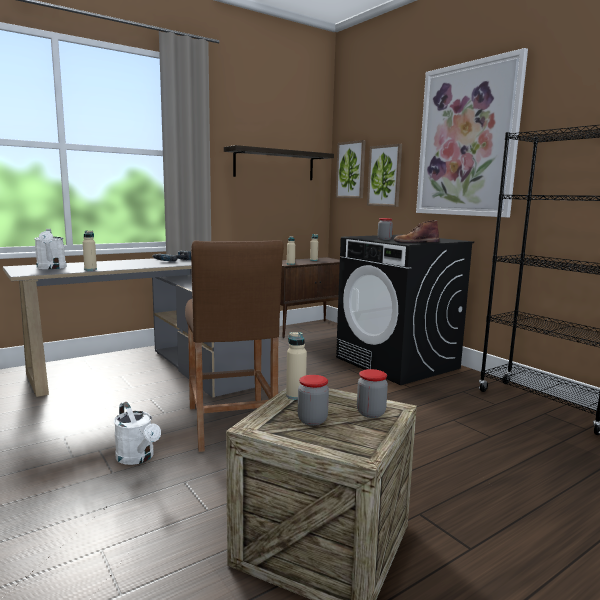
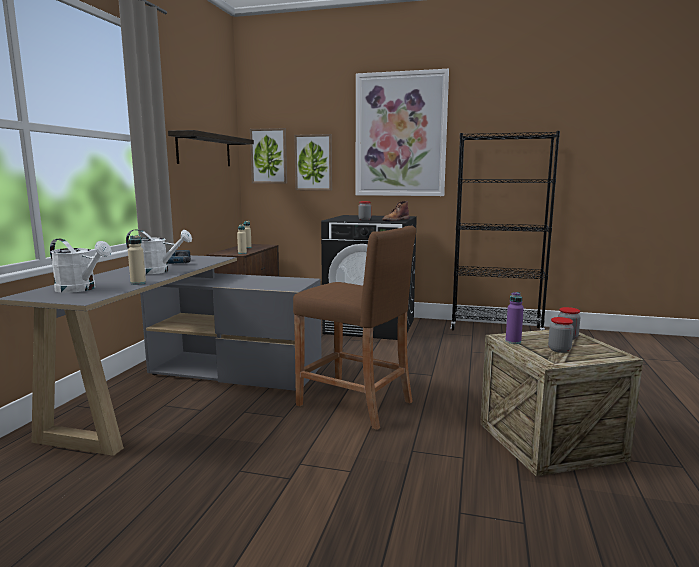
camera: 40 degrees left, 0 degrees up
white watering can [114,402,161,465] -> white watering can moved to [126,230,192,274]
beige bottle [286,332,307,400] -> purple bottle [505,292,524,344]

